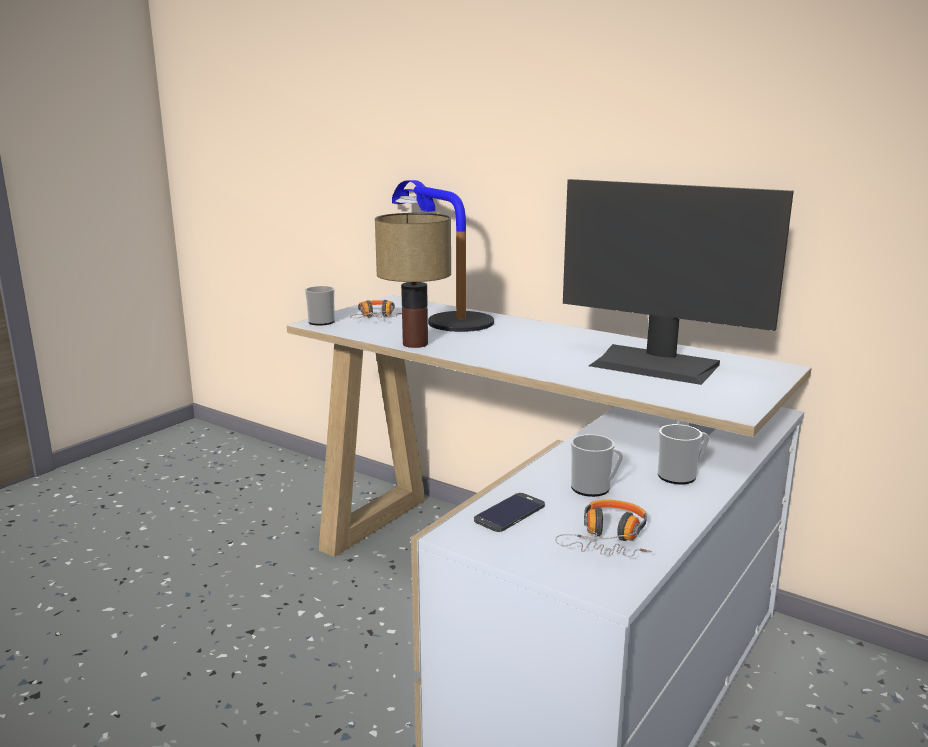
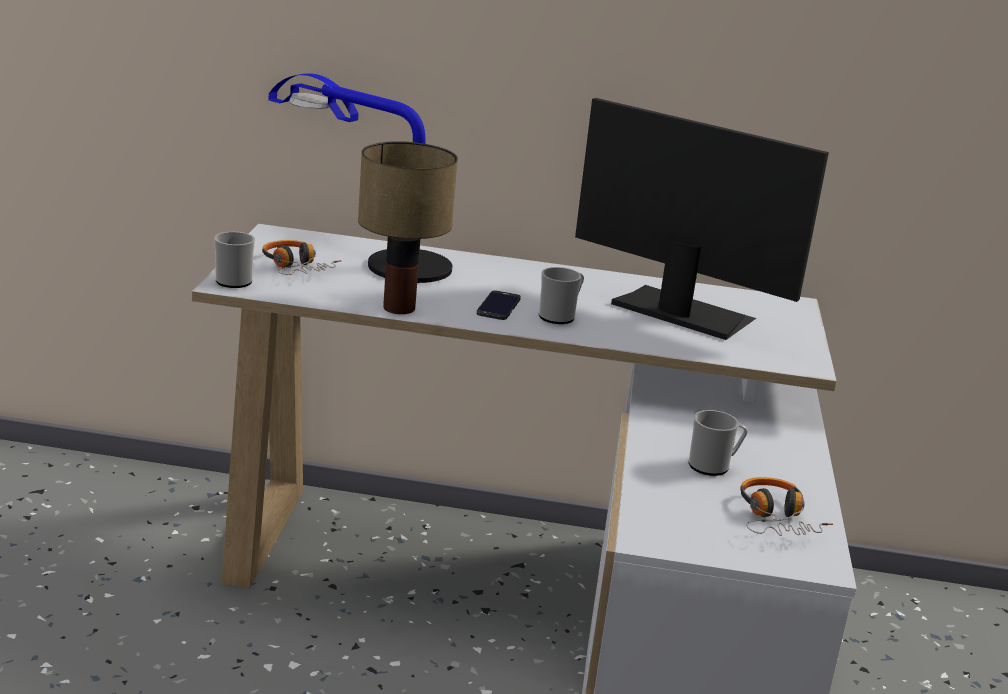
camera: 30 degrees left, 5 degrees up
phone [474,493,545,532] -> phone moved to [476,291,521,320]
monitor [563,179,794,385] -> monitor turned 150 degrees counterclockwise [575,98,829,340]
mug [658,424,709,484] -> mug moved to [539,267,584,324]

